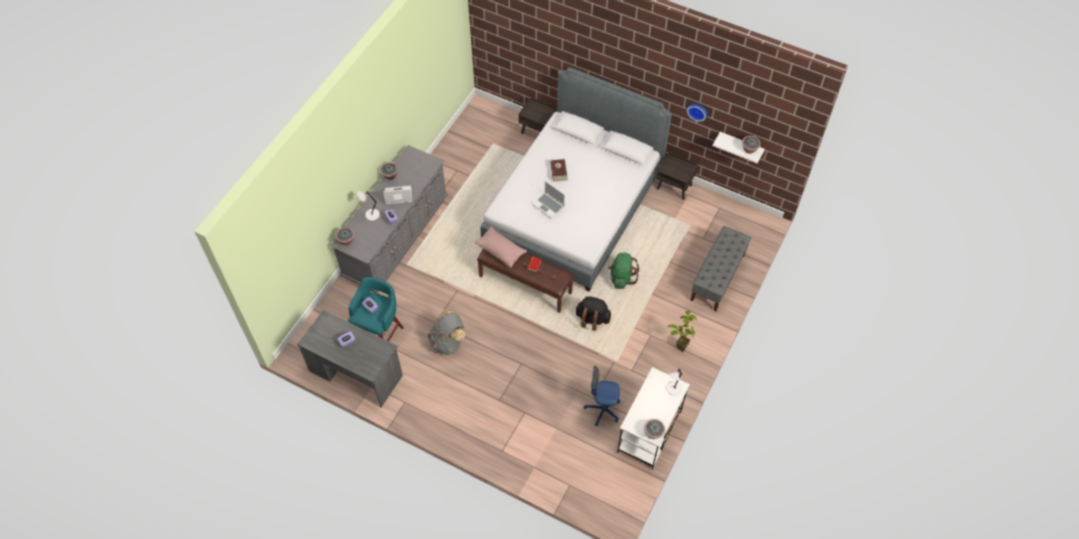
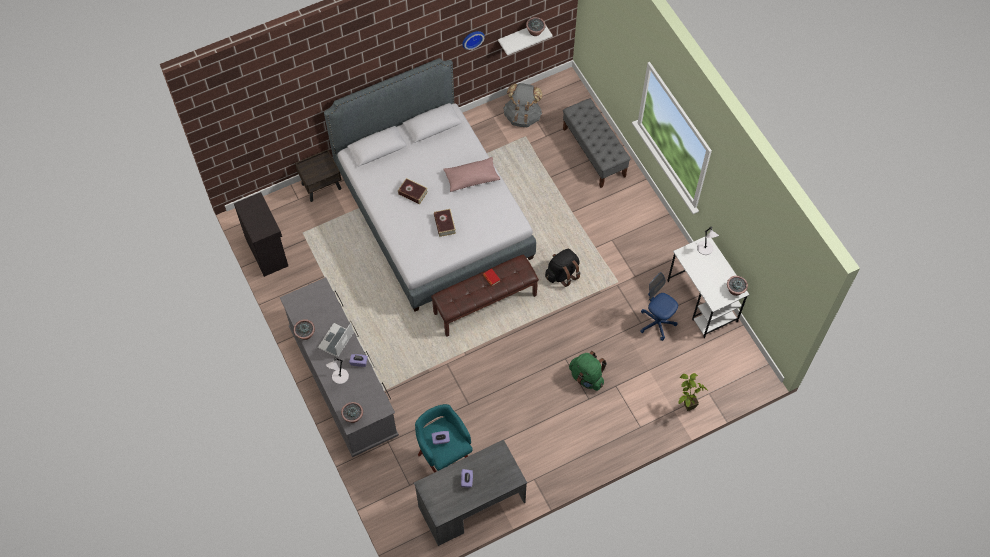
camera: 55 degrees left, 5 degrees up
grey backpack [428,310,465,355] -> grey backpack moved to [503,83,542,127]
pink pillow [475,227,527,268] -> pink pillow moved to [443,157,500,192]
laptop [532,181,565,219] -> book [434,209,456,237]
blue office chair [584,366,620,426] -> blue office chair turned 90 degrees clockwise [640,272,678,341]
green backpack [608,253,639,289] -> green backpack moved to [569,351,607,391]
brown nightstand [657,152,698,200] -> none
potted plant [667,311,697,352] -> potted plant moved to [679,373,708,411]
none -> black cabinet [234,192,288,277]

